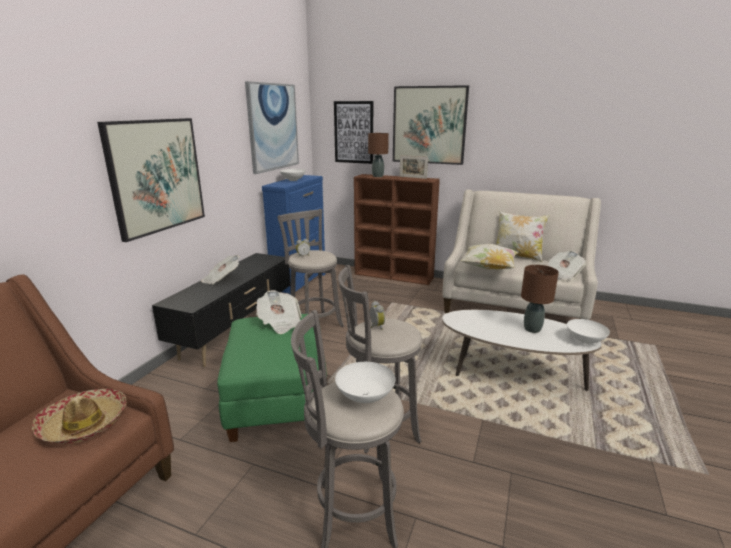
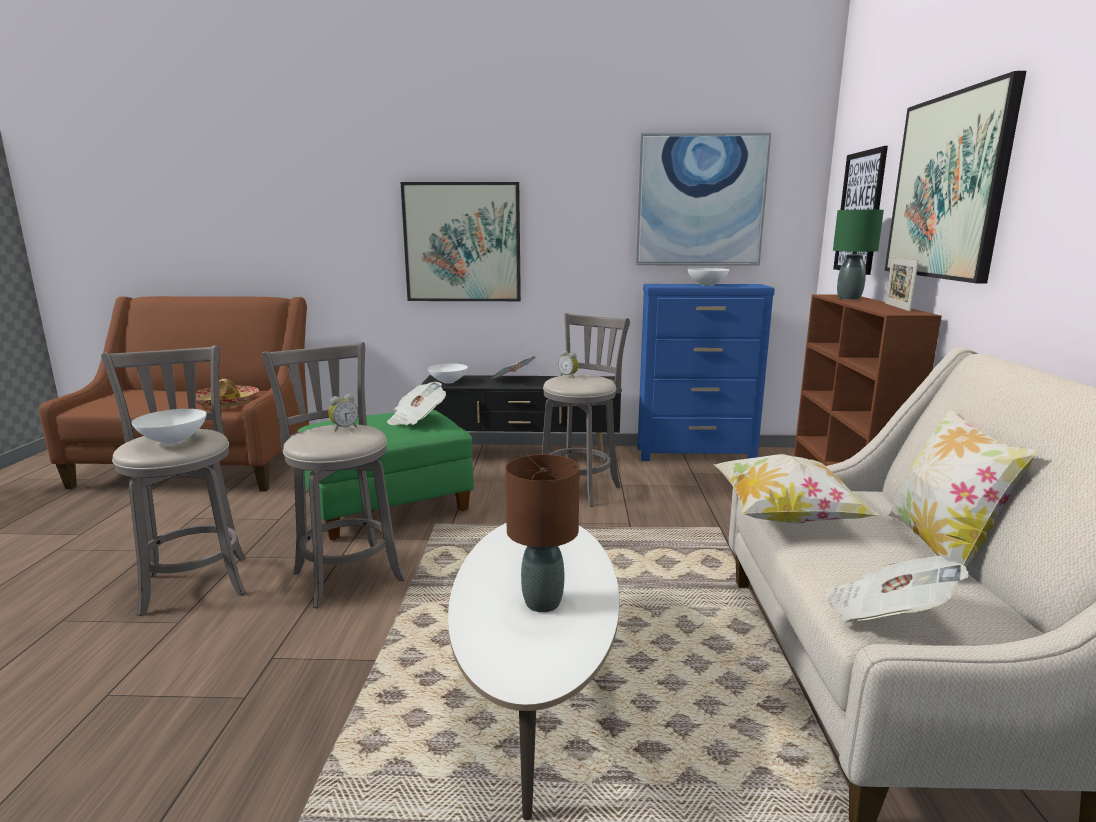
camera: 70 degrees right, 5 degrees down
brown table lamp [368,133,389,177] -> green table lamp [833,210,884,300]
white bowl [567,319,610,344] -> white bowl moved to [428,363,468,384]

